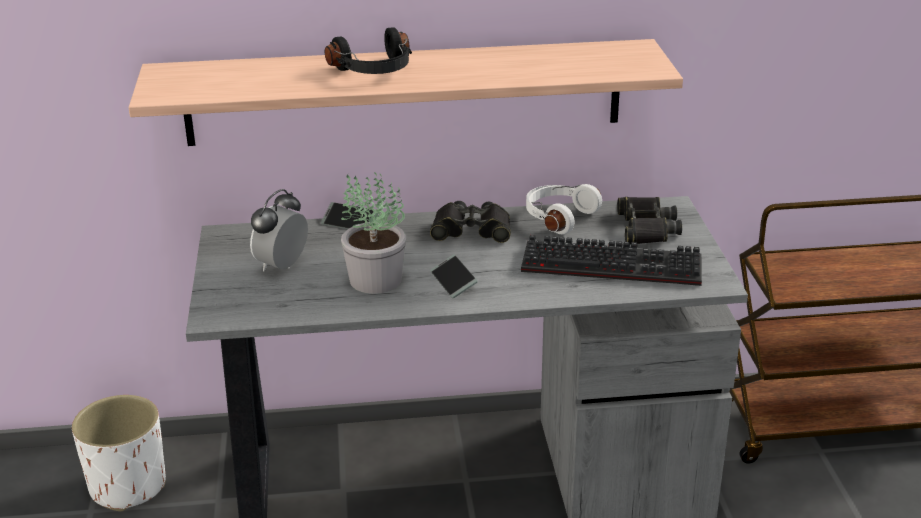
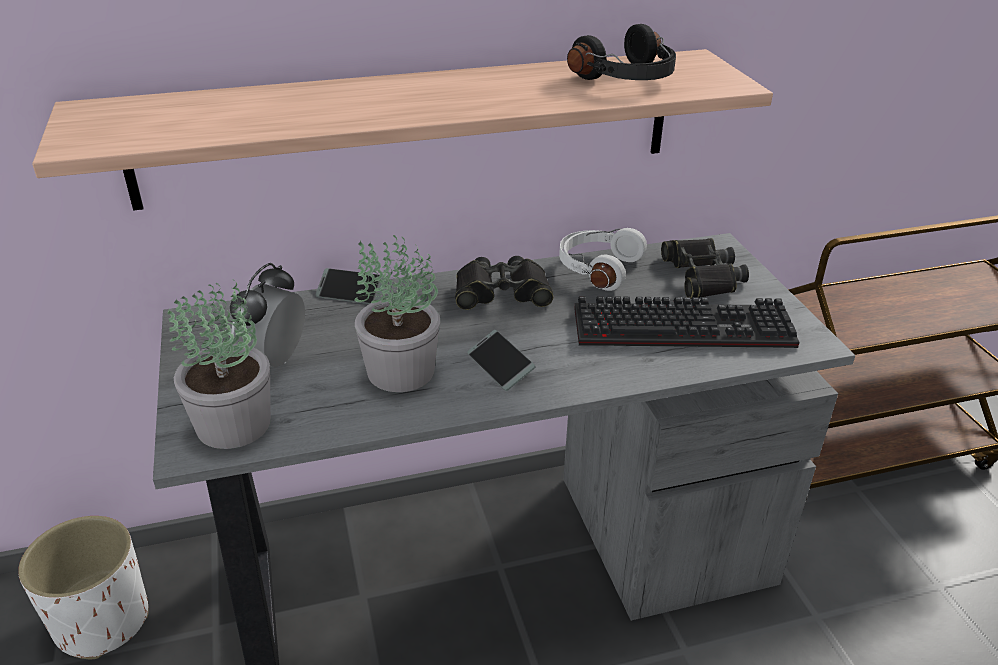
camera: 10 degrees left, 5 degrees up
black headphones [325,27,412,74] -> black headphones moved to [567,24,676,80]
none -> potted plant [167,279,271,449]

